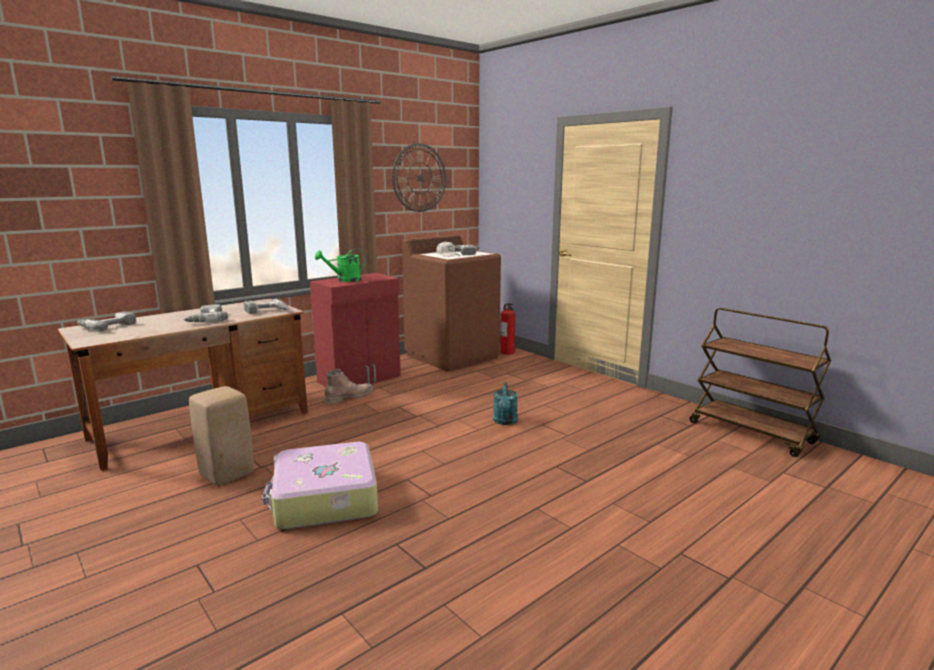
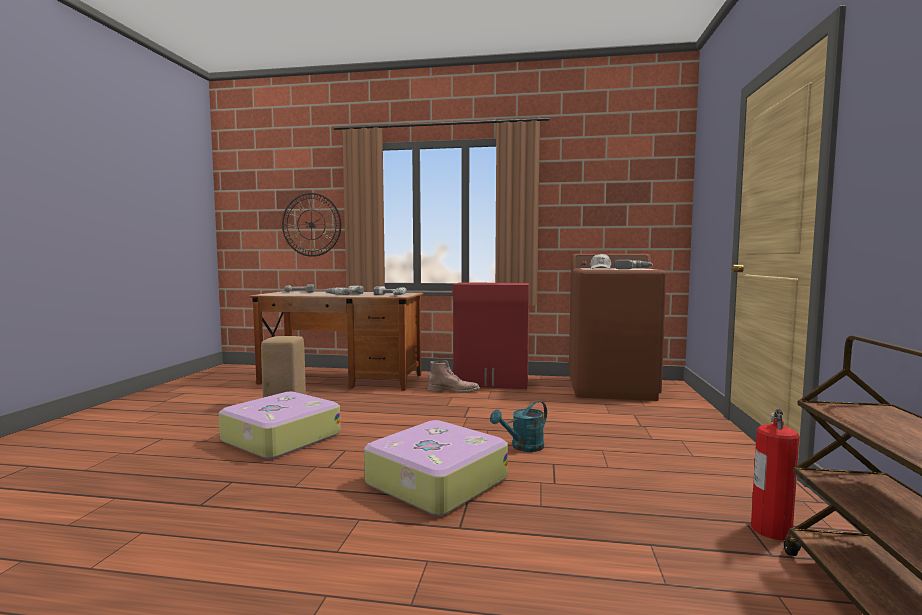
camera: 50 degrees right, 10 degrees down
green watering can [315,248,366,282] -> none
wall clock [392,143,446,212] -> wall clock moved to [282,193,341,257]
fire extinguisher [500,303,516,355] -> fire extinguisher moved to [751,409,800,540]
none -> suitcase [364,420,508,516]

